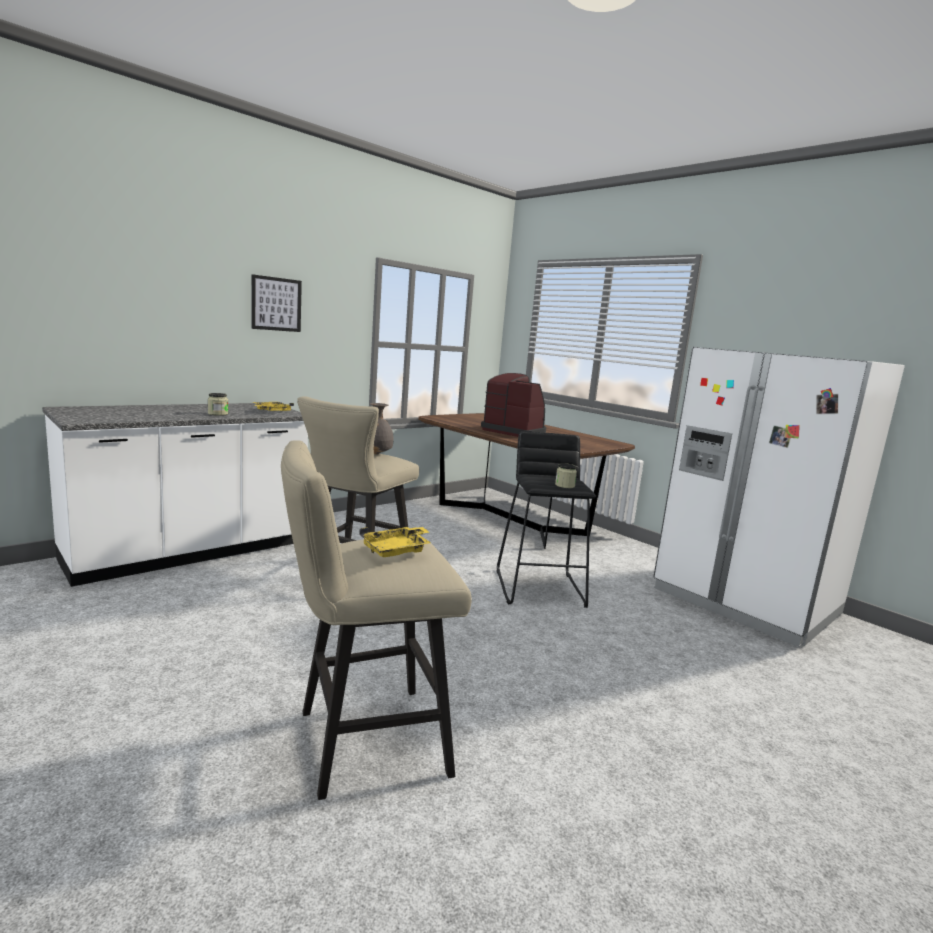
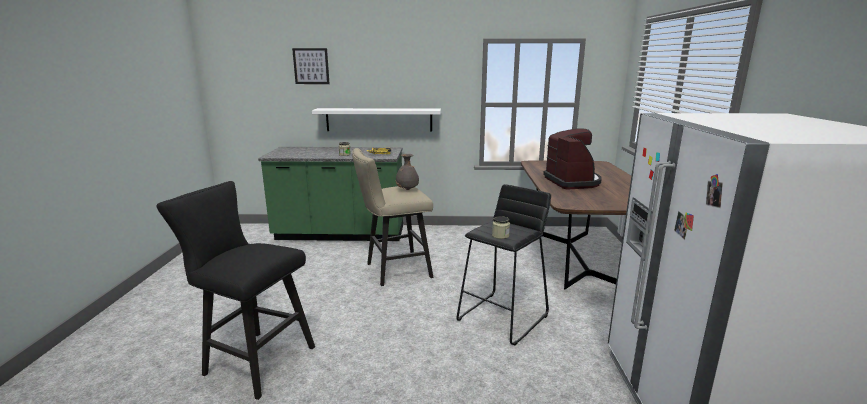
camera: 45 degrees right, 5 degrees up
white counter [42,403,308,587] -> green counter [258,147,403,241]
picture [251,274,302,332] -> picture moved to [292,48,330,84]
beige stool [281,440,472,800] -> black stool [156,181,315,400]
yellow tray [359,527,431,557] -> none
none -> white shelf [312,108,441,132]

